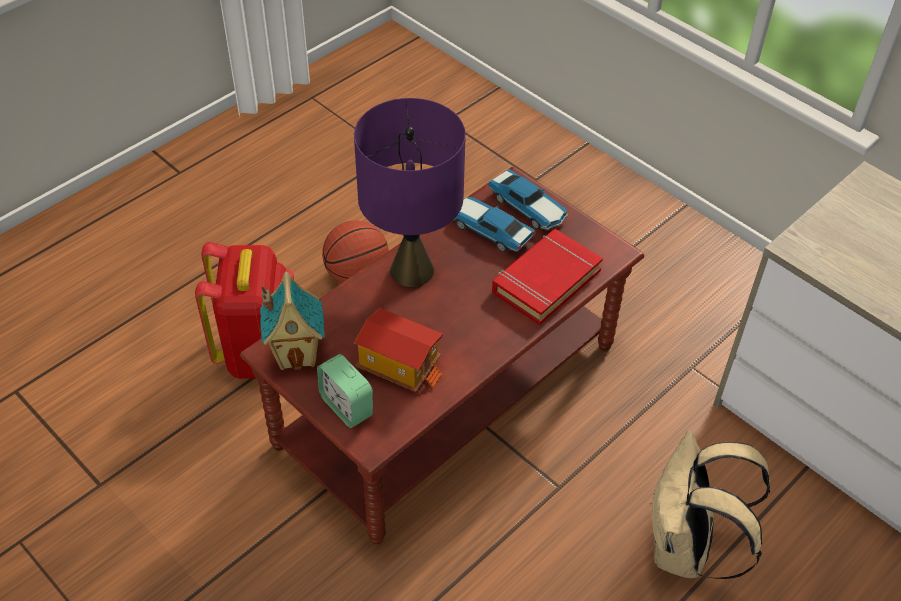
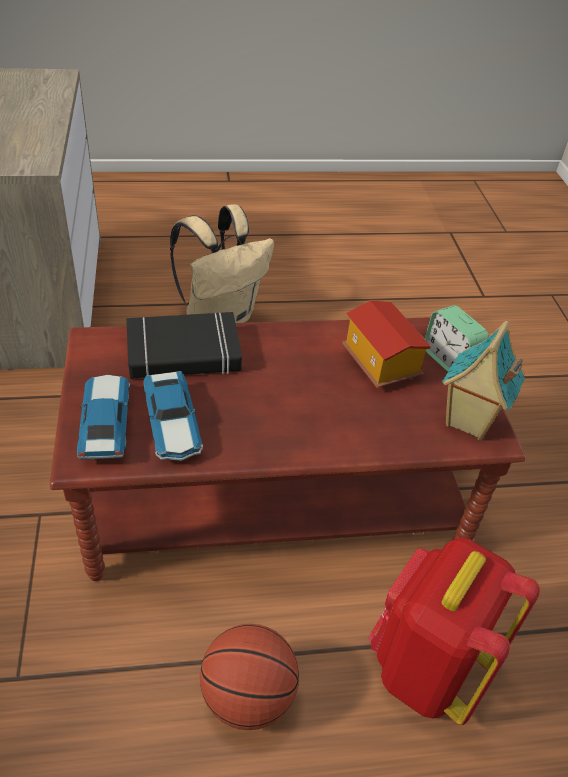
camera: 145 degrees left, 5 degrees down
alarm clock [317,354,373,428] -> alarm clock turned 150 degrees clockwise [424,305,489,372]
purple table lamp [354,98,466,287] -> none
red book [492,229,603,325] -> black book [126,312,242,379]

